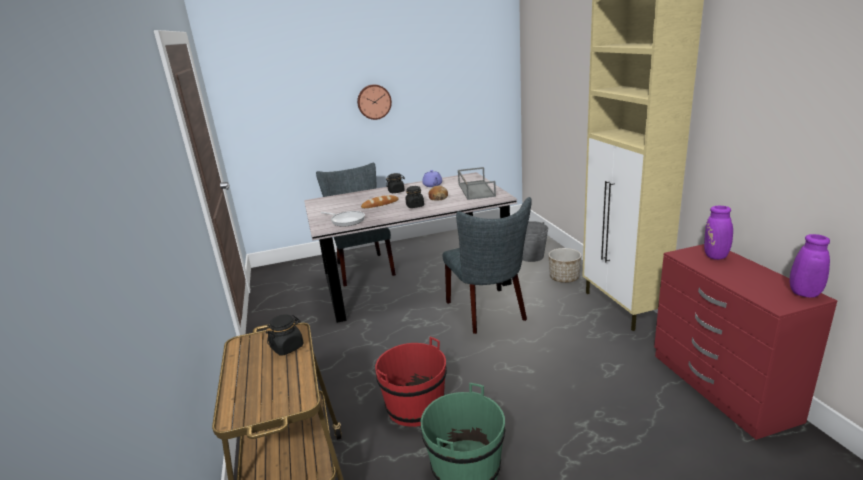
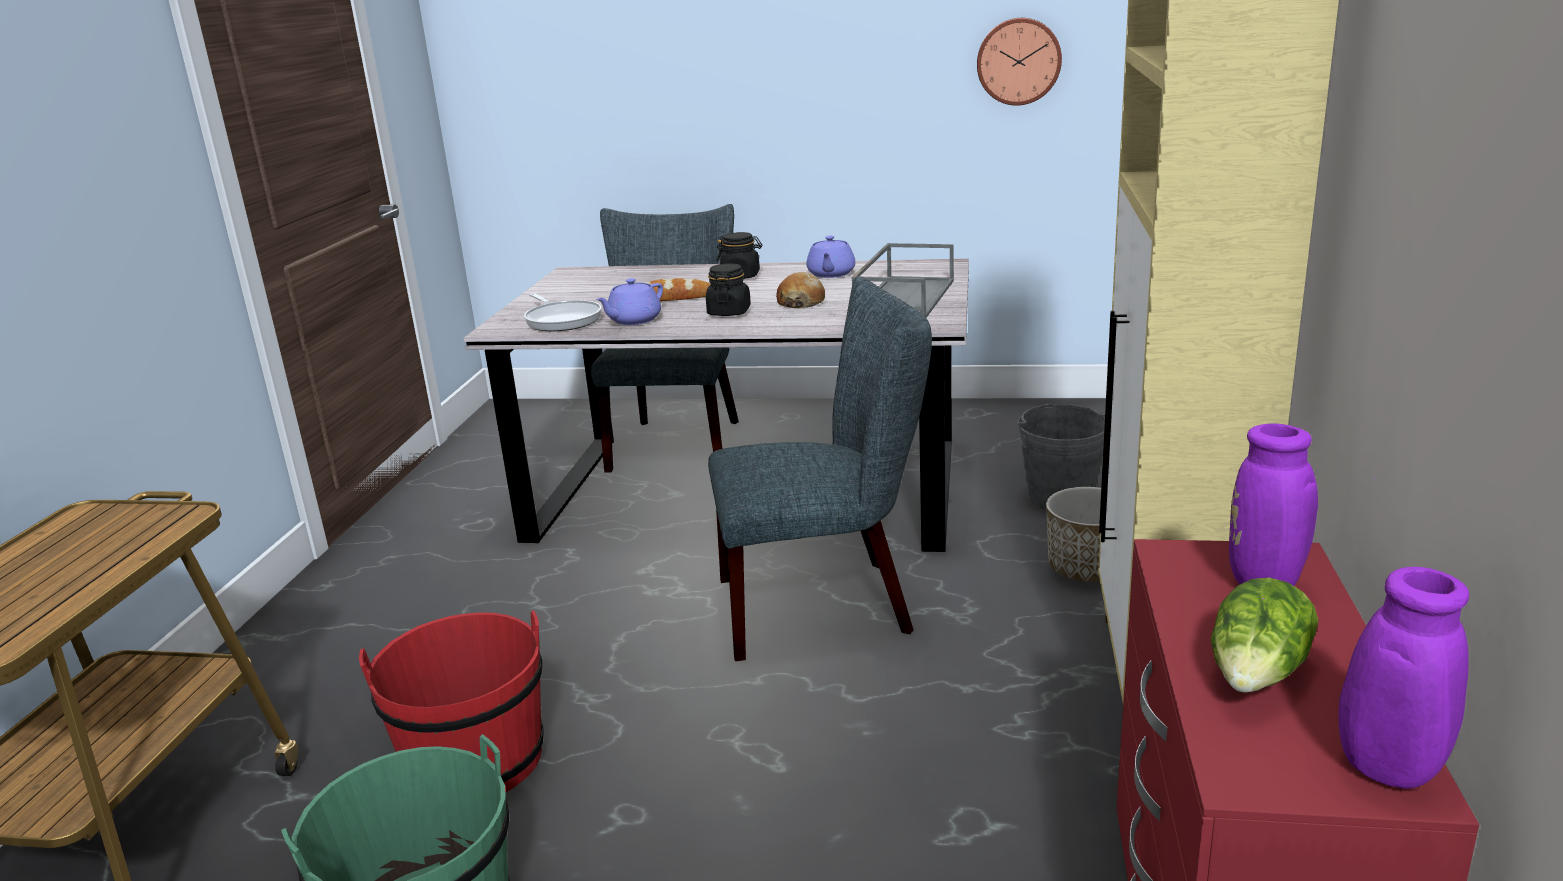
camera: 25 degrees right, 0 degrees up
black jar [266,314,304,355] -> none
wall clock [357,84,392,120] -> wall clock moved to [977,18,1062,106]
grey chair [442,197,532,334] -> grey chair turned 105 degrees counterclockwise [708,276,932,661]
none -> purple teapot [596,278,663,325]
none -> lettuce [1211,578,1319,693]

